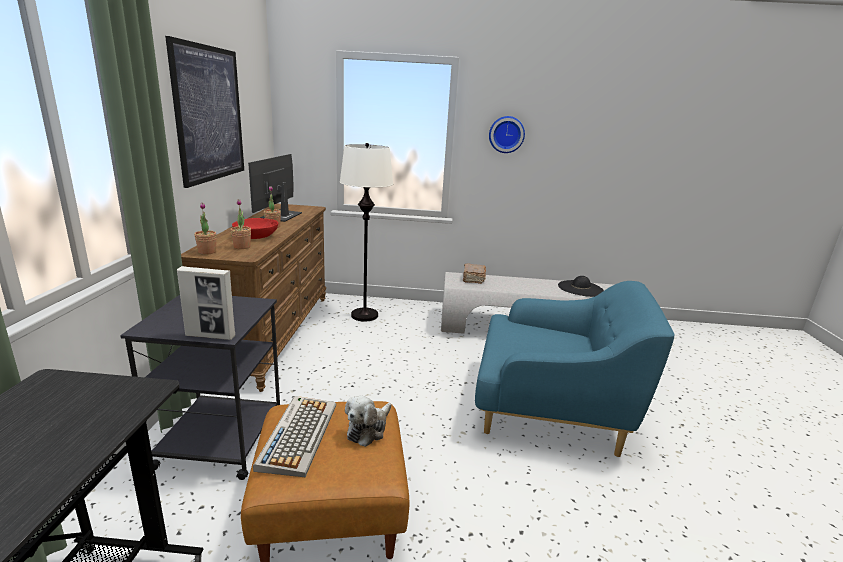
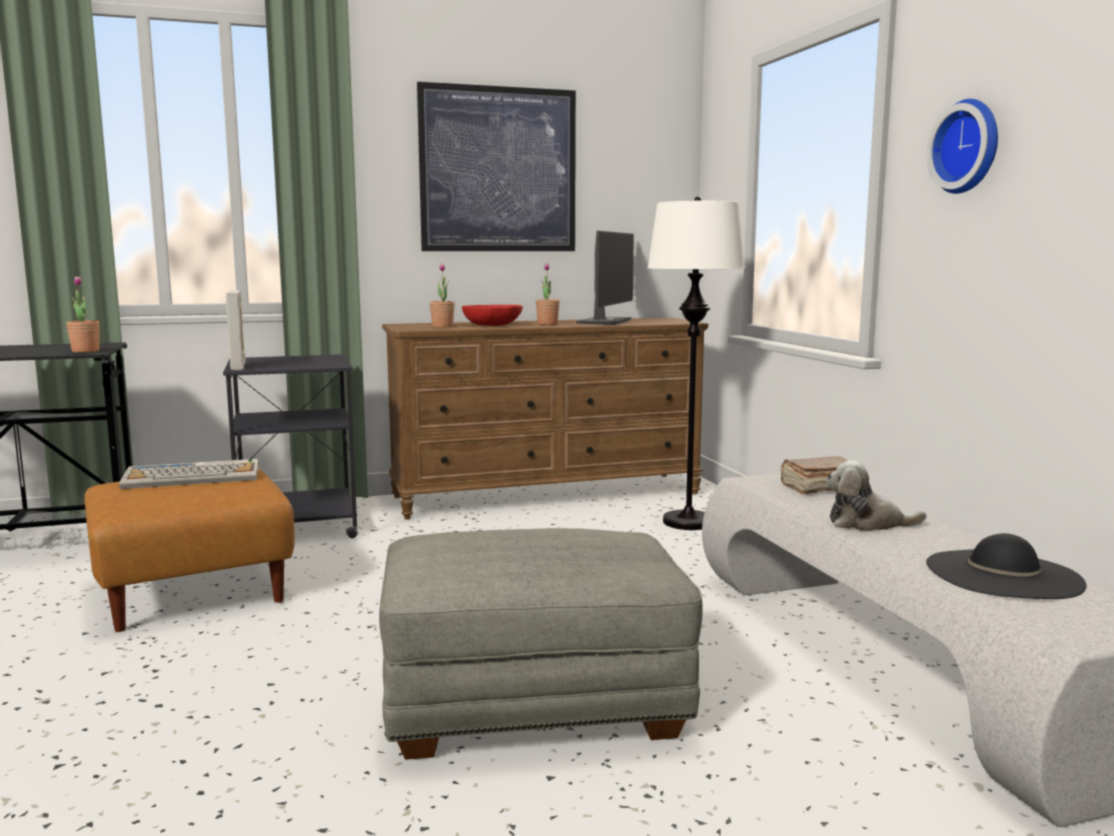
camera: 70 degrees right, 10 degrees down
potted plant [194,203,216,255] -> potted plant moved to [66,276,100,353]
monitor [248,154,302,222] -> monitor turned 120 degrees clockwise [576,231,634,325]
plush toy [345,396,391,447] -> plush toy moved to [826,460,927,532]
blue armchair [475,281,674,457] -> grey ottoman [379,528,703,760]

